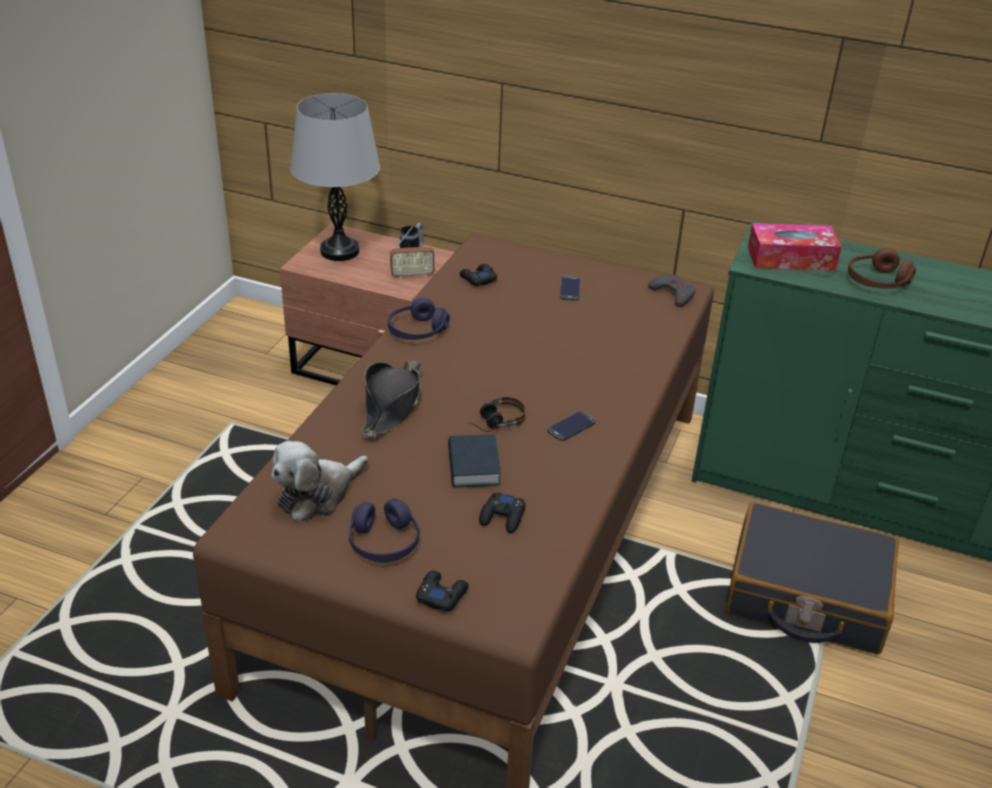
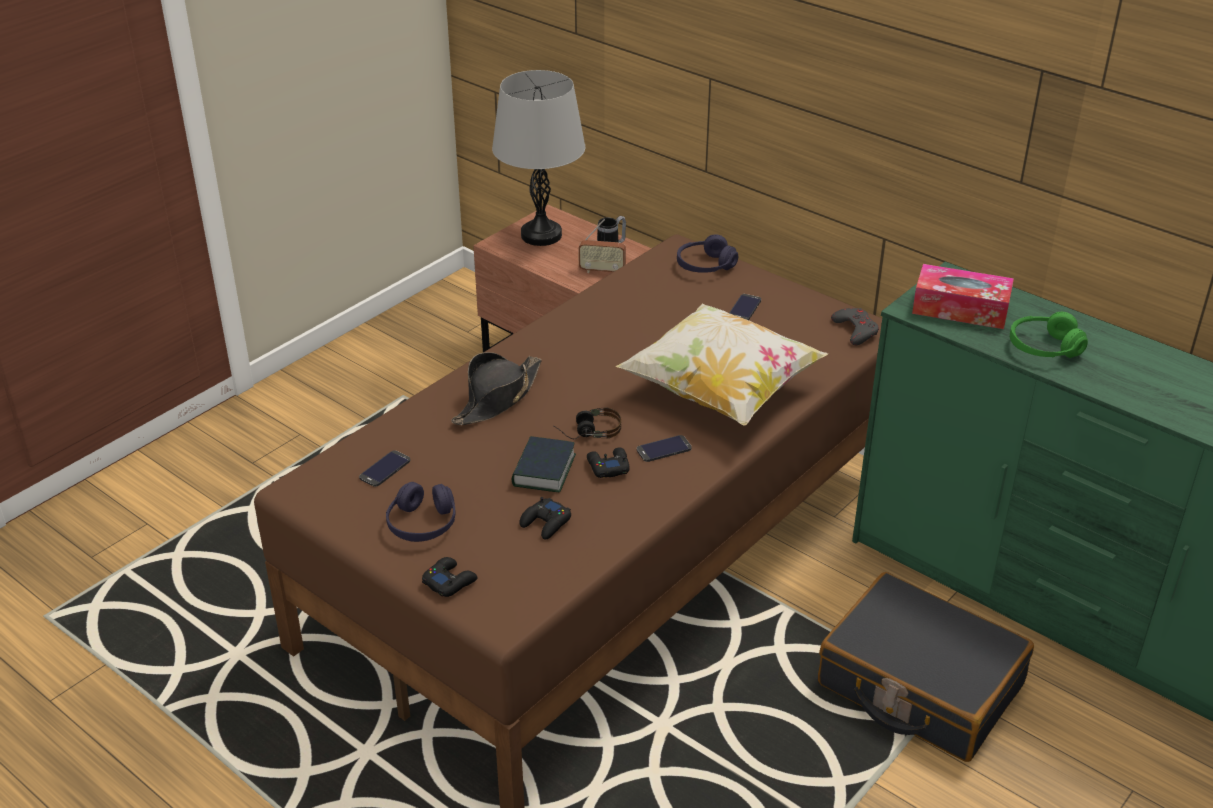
camera: 20 degrees right, 0 degrees up
plush toy [272,441,368,522] -> phone [359,450,410,487]
purple headphones [388,298,450,340] -> purple headphones moved to [677,234,738,273]
black game controller [460,264,497,286] -> black game controller moved to [587,447,630,478]
brown headphones [848,248,916,288] -> green headphones [1010,312,1088,358]
none -> pillow [616,304,828,425]

